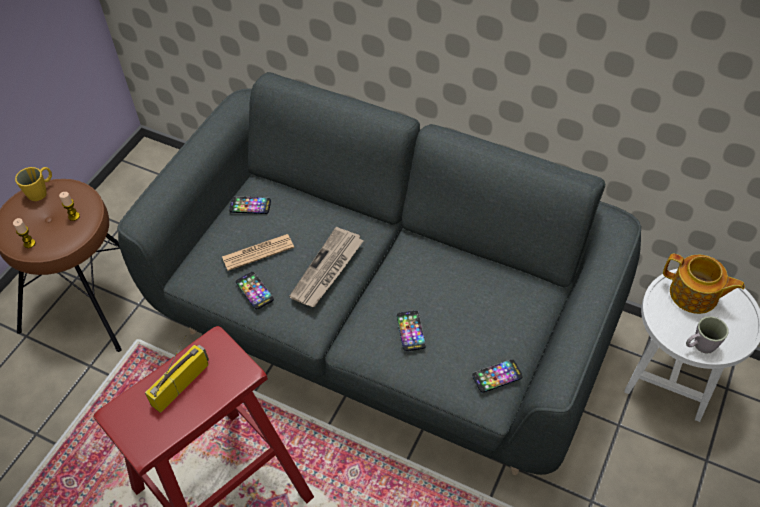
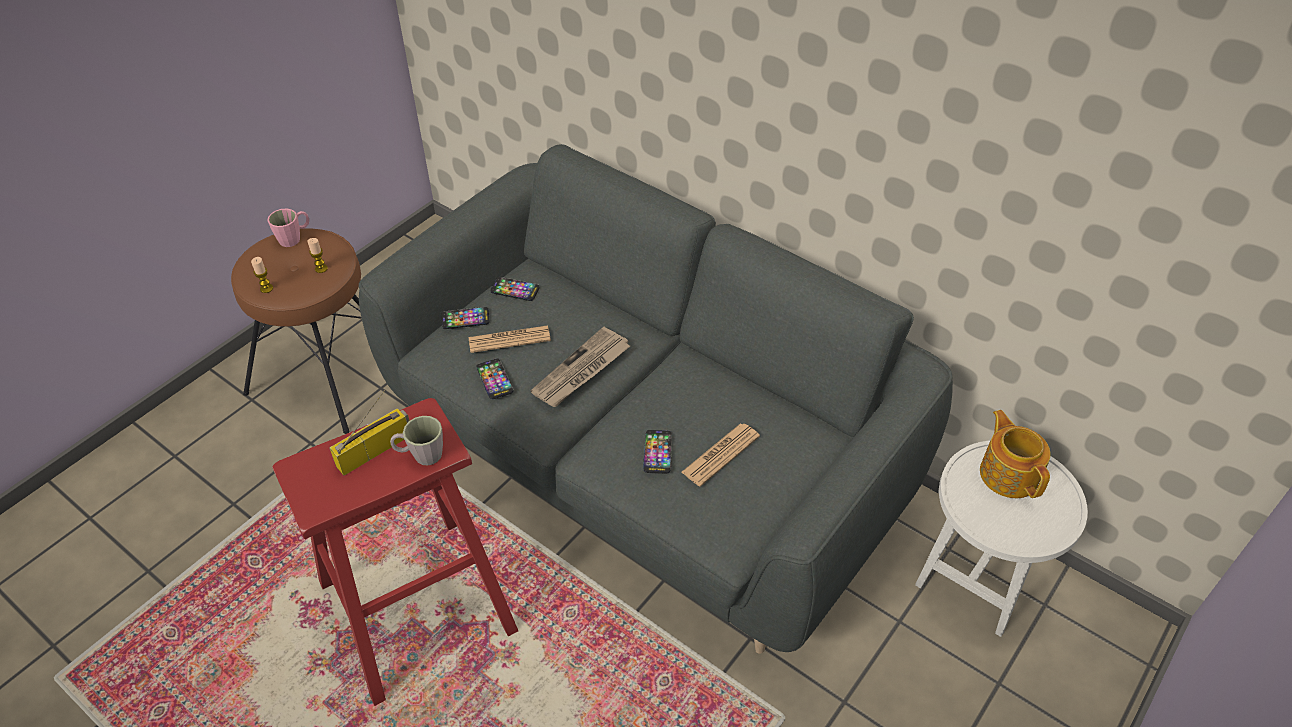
camera: 10 degrees right, 5 degrees down
yellow mug [15,167,52,201] -> pink mug [267,209,309,247]
phone [472,359,523,393] -> phone moved to [442,307,490,329]
teapot [663,254,745,314] -> teapot turned 150 degrees counterclockwise [980,410,1051,498]
grey mug [686,316,729,354] -> grey mug moved to [390,416,443,465]
none -> newspaper [681,423,760,487]

